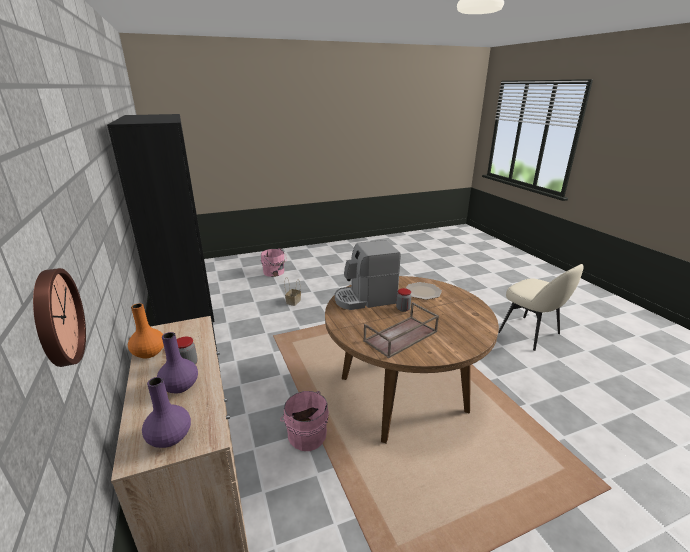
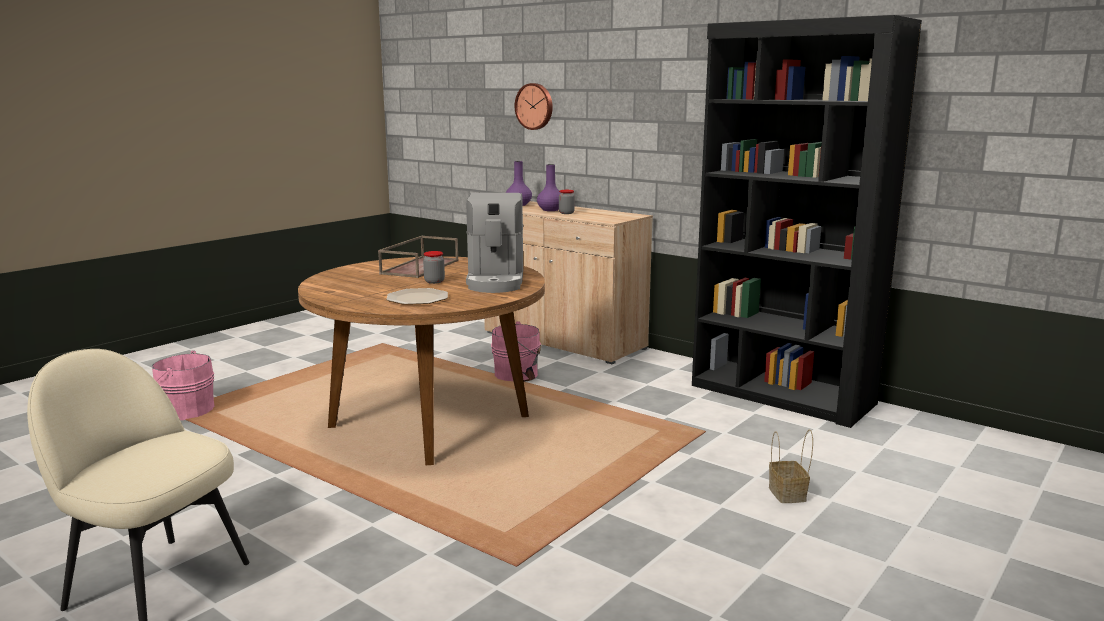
camera: 150 degrees right, 10 degrees down
orange vase [128,303,164,358] -> none
pink bucket [261,248,287,277] -> pink bucket moved to [152,351,214,420]
coffee machine [335,240,401,310] -> coffee machine turned 135 degrees clockwise [466,193,523,293]

